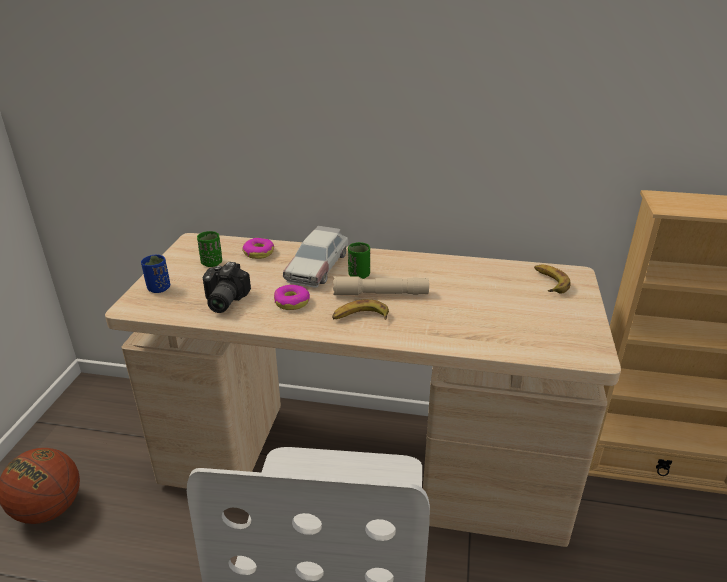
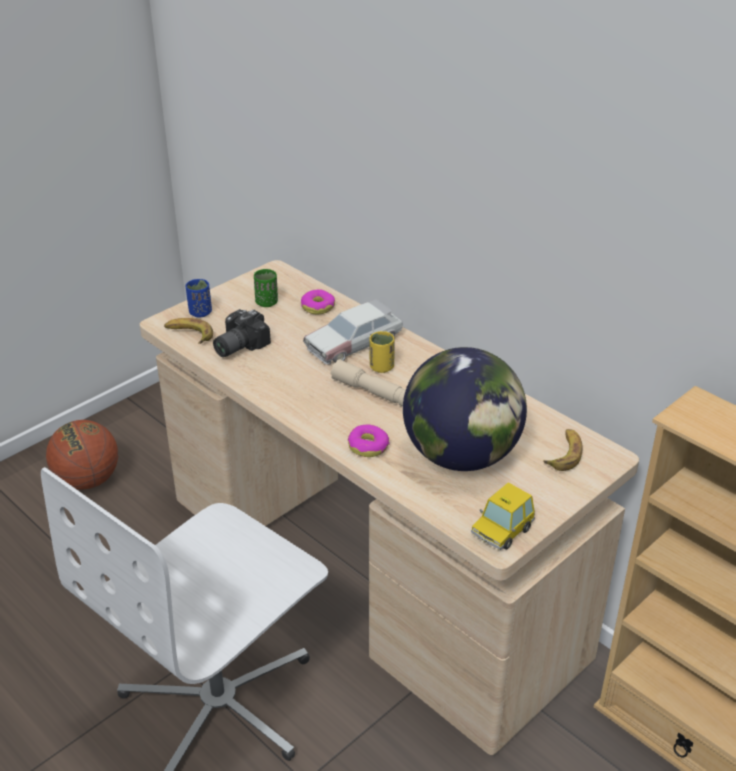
camera: 35 degrees right, 5 degrees up
donut [274,285,310,310] -> donut moved to [348,424,390,457]
banana [332,299,389,320] -> banana moved to [164,318,213,344]
green cup [348,242,370,279] -> yellow cup [369,331,395,373]
none -> globe [403,347,527,471]
none -> toy car [471,482,535,550]

